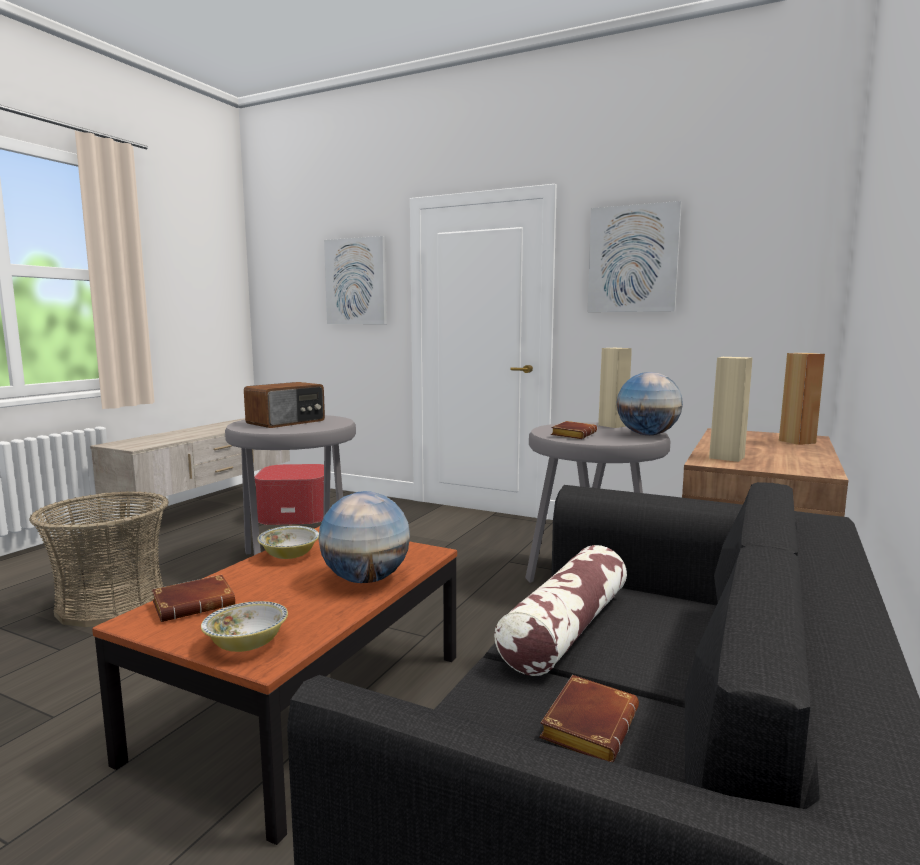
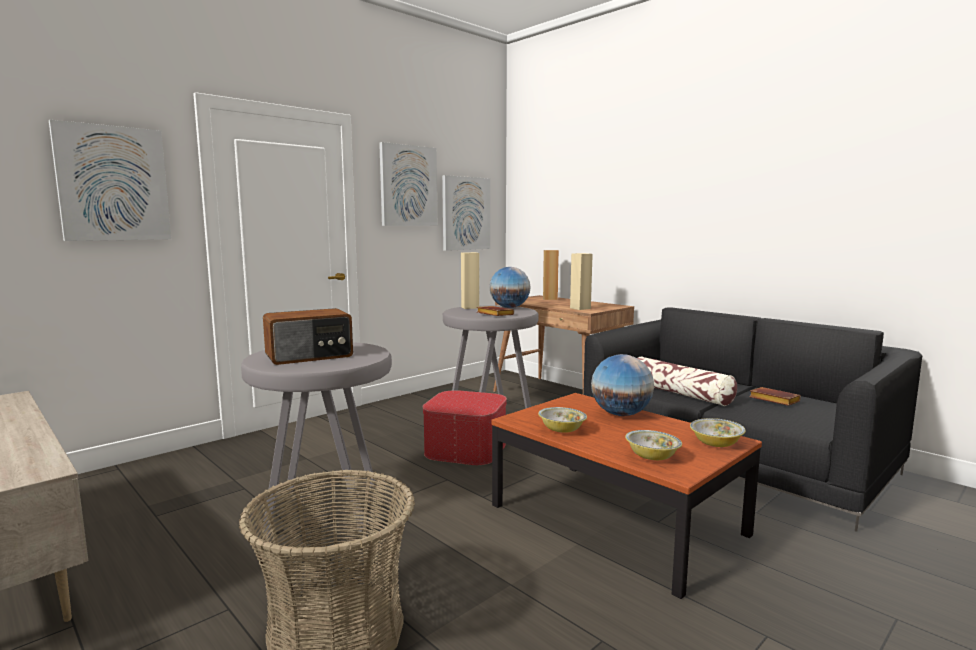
camera: 70 degrees left, 0 degrees up
brown book [152,575,235,622] -> bowl [625,430,682,460]
radio [244,382,325,428] -> radio turned 90 degrees clockwise [263,308,353,365]
ottoman [254,464,324,525] -> ottoman moved to [422,390,507,465]
none -> picture [442,175,490,251]

